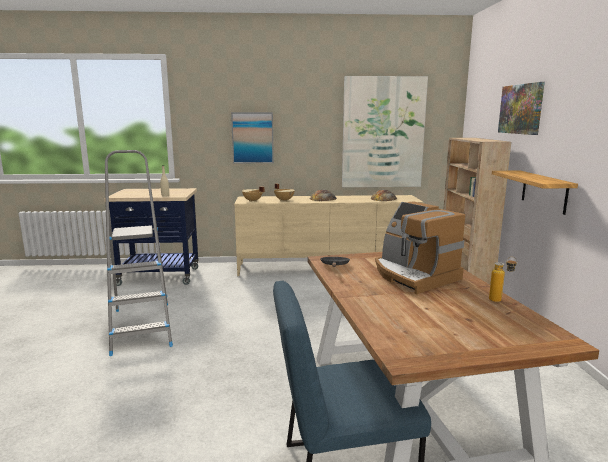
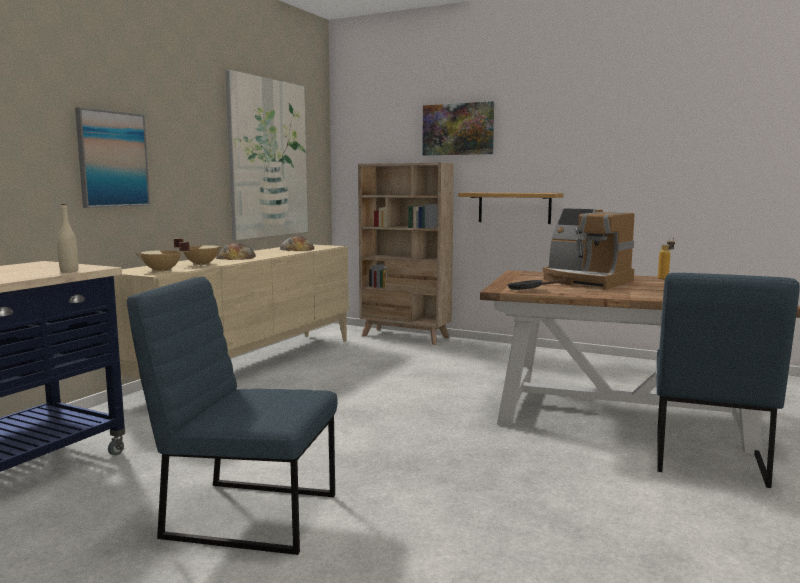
camera: 60 degrees left, 5 degrees down
grey step ladder [105,150,173,356] -> blue chair [127,277,337,555]
coffee machine [375,201,465,294] -> coffee machine turned 45 degrees clockwise [542,208,635,290]

